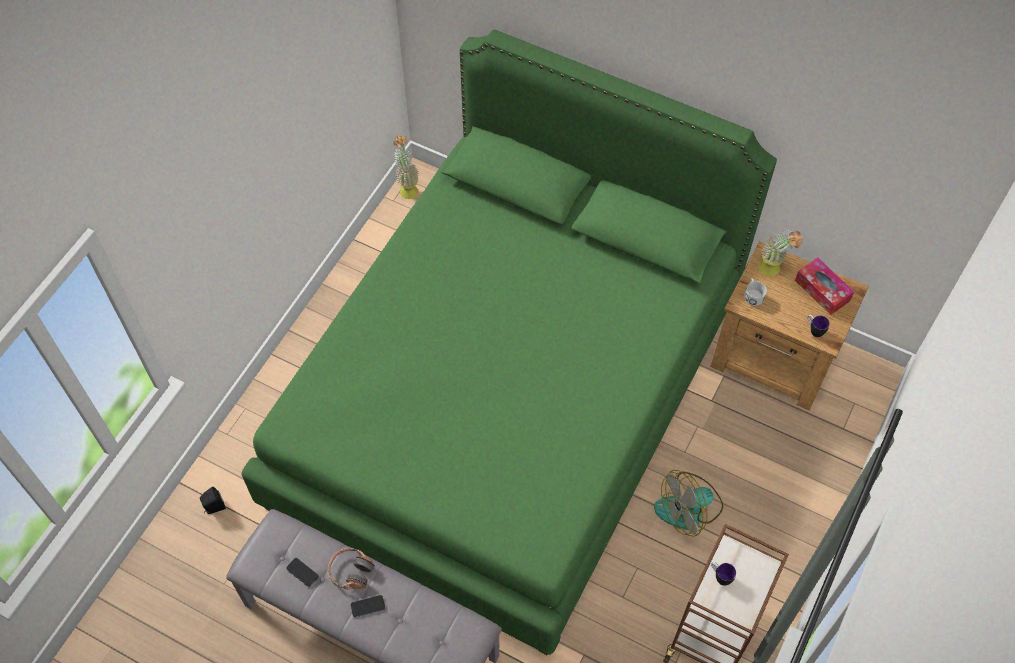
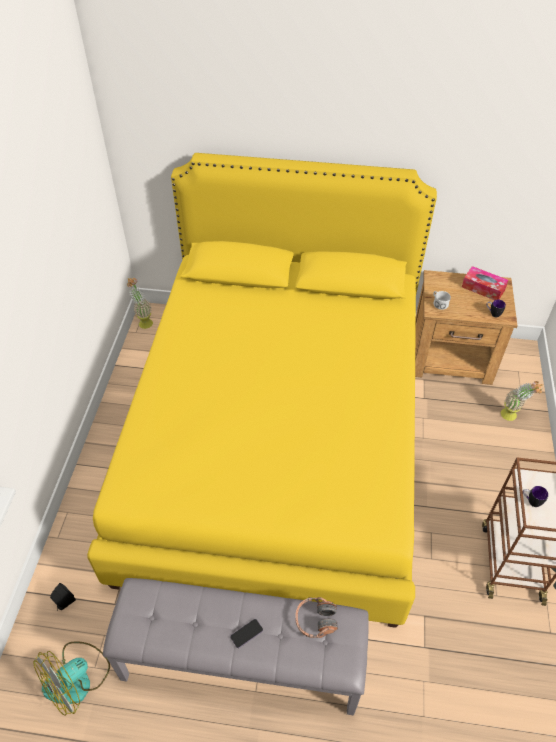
camera: 20 degrees left, 10 degrees down
green bed [241,30,777,655] -> yellow bed [87,153,437,628]
phone [286,558,319,587] -> none
headphones [328,547,375,589] -> headphones moved to [295,597,338,638]
fan [654,470,723,537] -> fan moved to [33,642,110,716]
potted plant [759,230,803,276] -> potted plant moved to [501,381,543,421]

